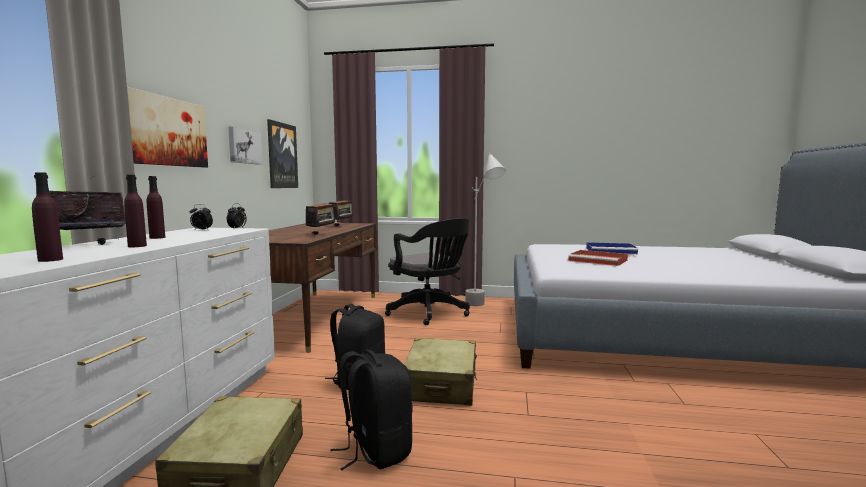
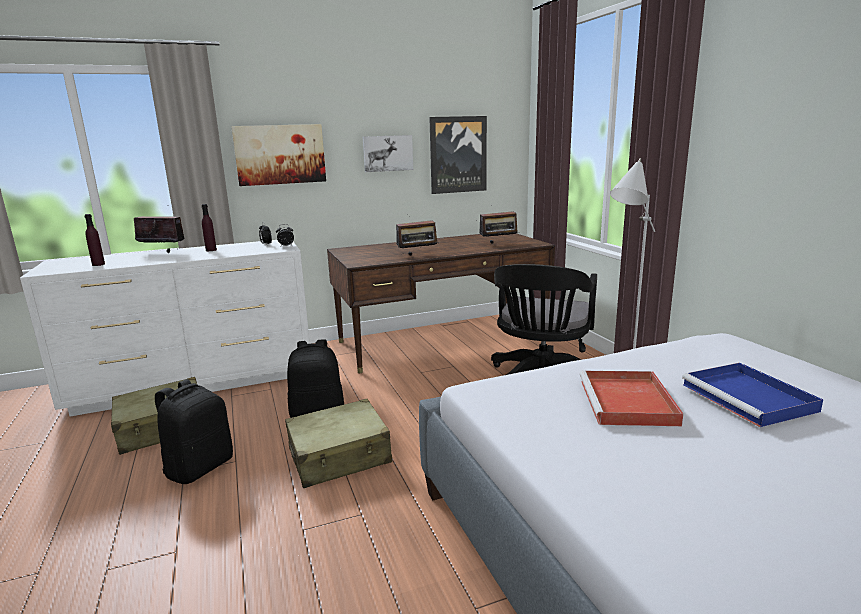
camera: 60 degrees right, 10 degrees up
purple bottle [124,175,147,247] -> none

